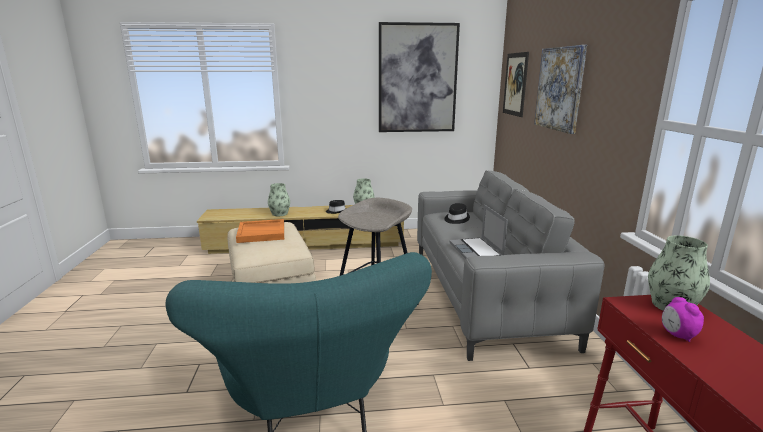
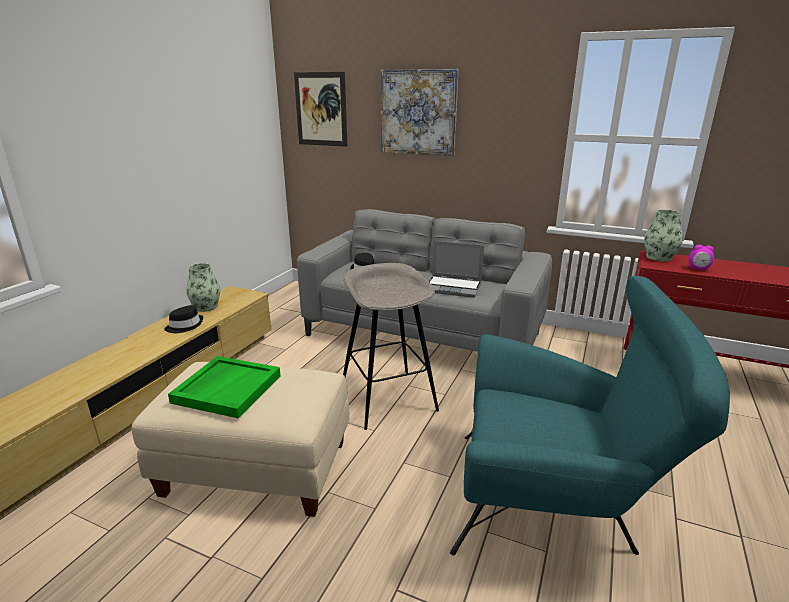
camera: 60 degrees left, 5 degrees up
orange tray [236,219,284,243] -> green tray [168,356,281,419]
vase [268,183,290,216] -> none
picture [379,22,460,132] -> none

